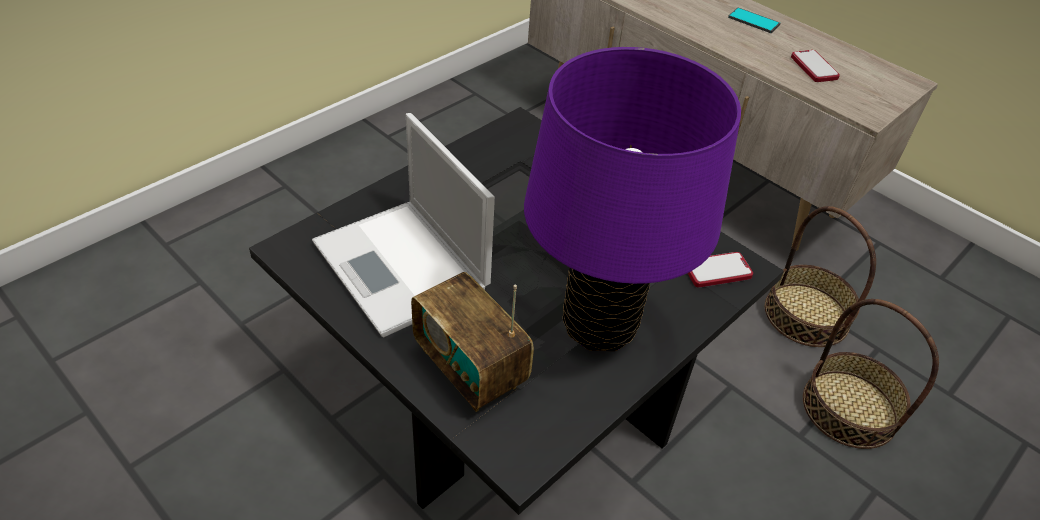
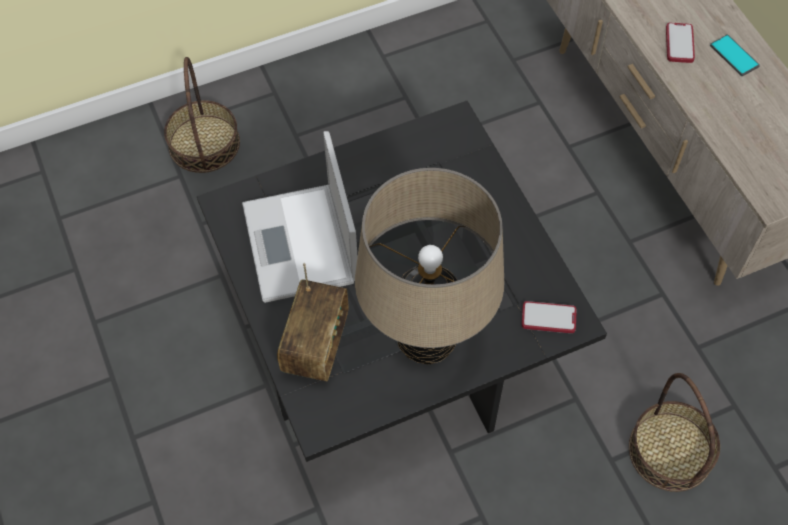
camera: 25 degrees right, 15 degrees up
radio [411,272,534,412] -> radio turned 150 degrees counterclockwise [277,263,348,381]
purple table lamp [524,47,741,351] -> beige table lamp [355,168,504,364]
basket [765,206,876,347] -> basket moved to [164,57,240,173]
phone [791,50,840,82] -> phone moved to [666,23,695,63]

